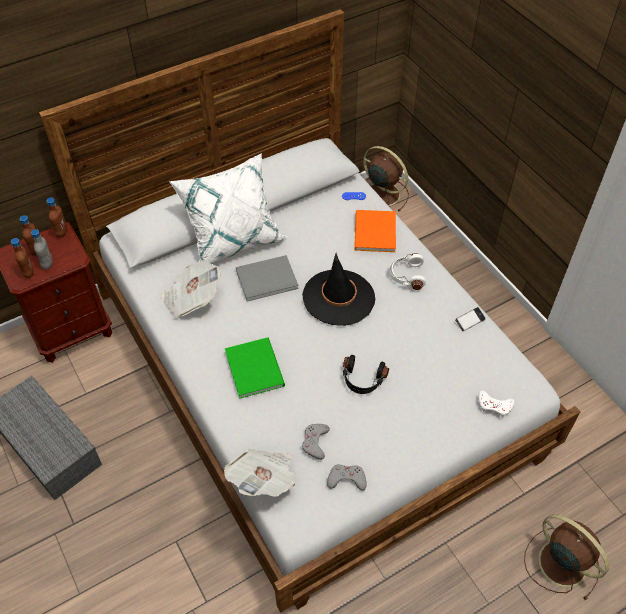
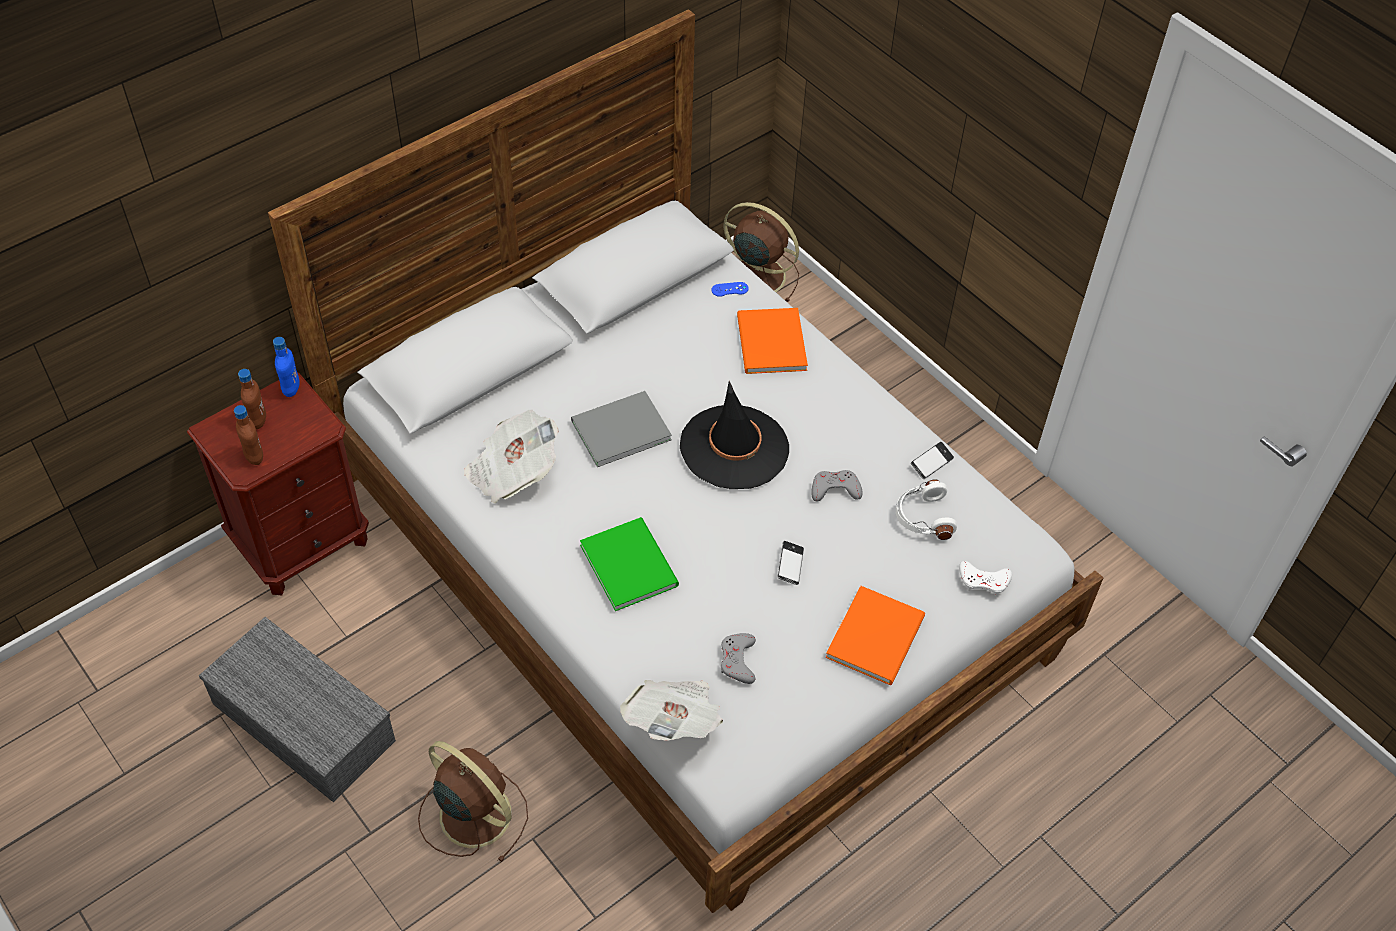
camera: 10 degrees left, 0 degrees up
grey bottle [31,229,53,270] -> none
brown bottle [47,197,67,238] -> blue bottle [273,337,300,397]
white pillow [169,153,287,265] -> none
grey game controller [327,464,367,491] -> grey game controller moved to [811,470,863,501]
black headphones [343,355,389,394] -> phone [777,541,804,585]
white headphones [389,253,426,290] -> white headphones moved to [896,479,957,540]
brown fan [524,514,609,600] -> brown fan moved to [418,741,528,863]
none -> orange book [825,586,925,685]

